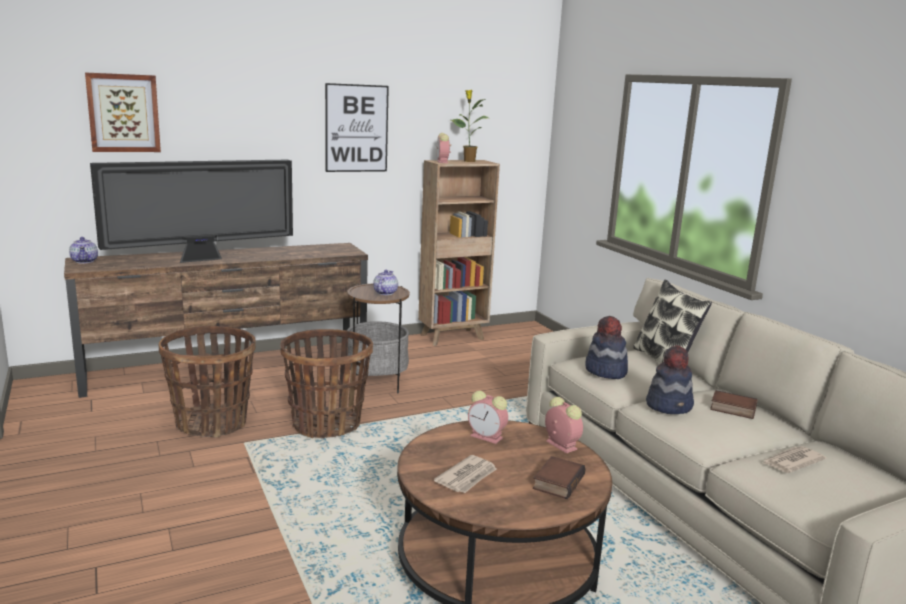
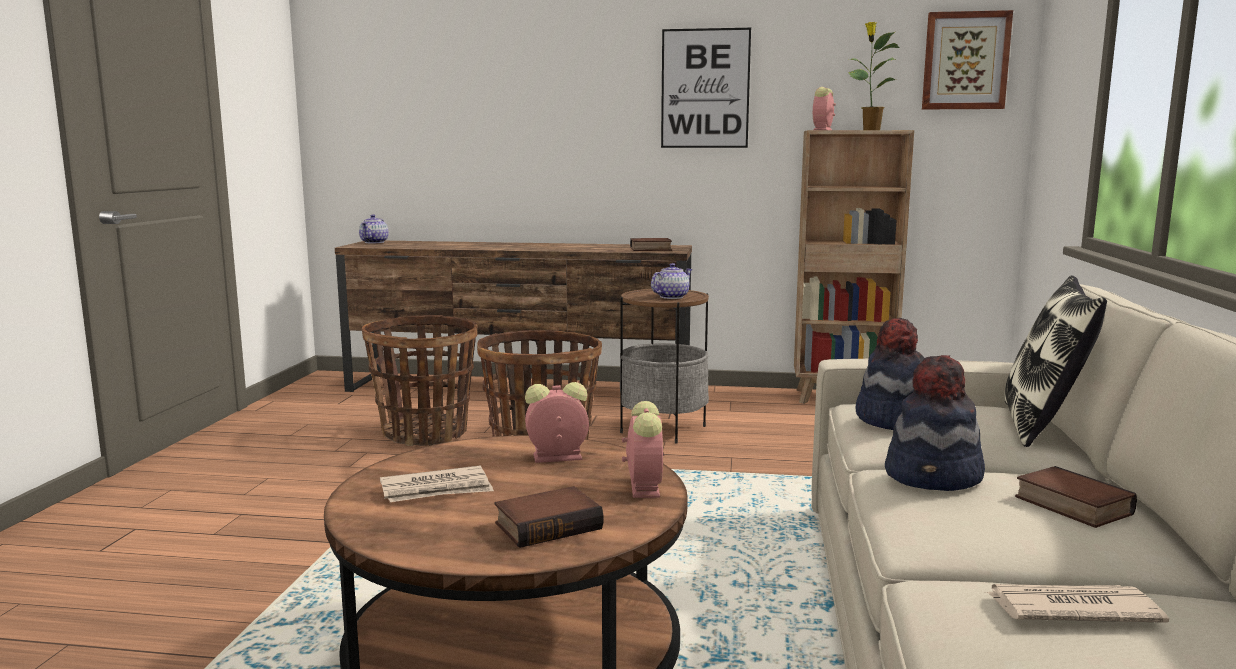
camera: 35 degrees right, 5 degrees down
picture [85,72,161,152] -> picture moved to [922,10,1013,109]
television [90,159,293,263] -> none
alarm clock [468,391,508,444] -> alarm clock turned 105 degrees clockwise [525,382,589,463]
none -> book [630,238,672,251]

